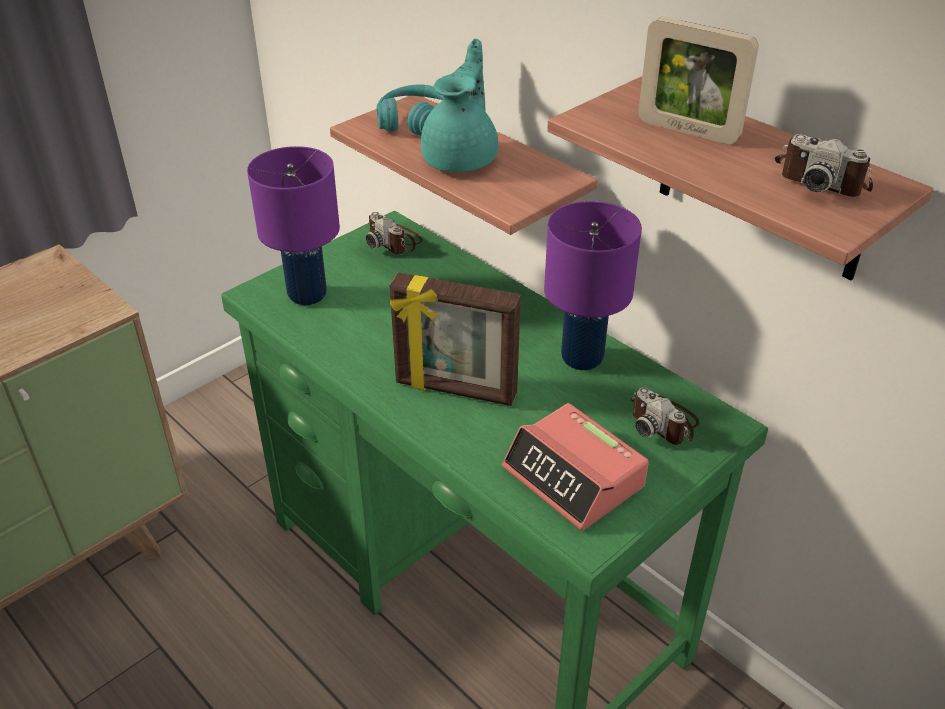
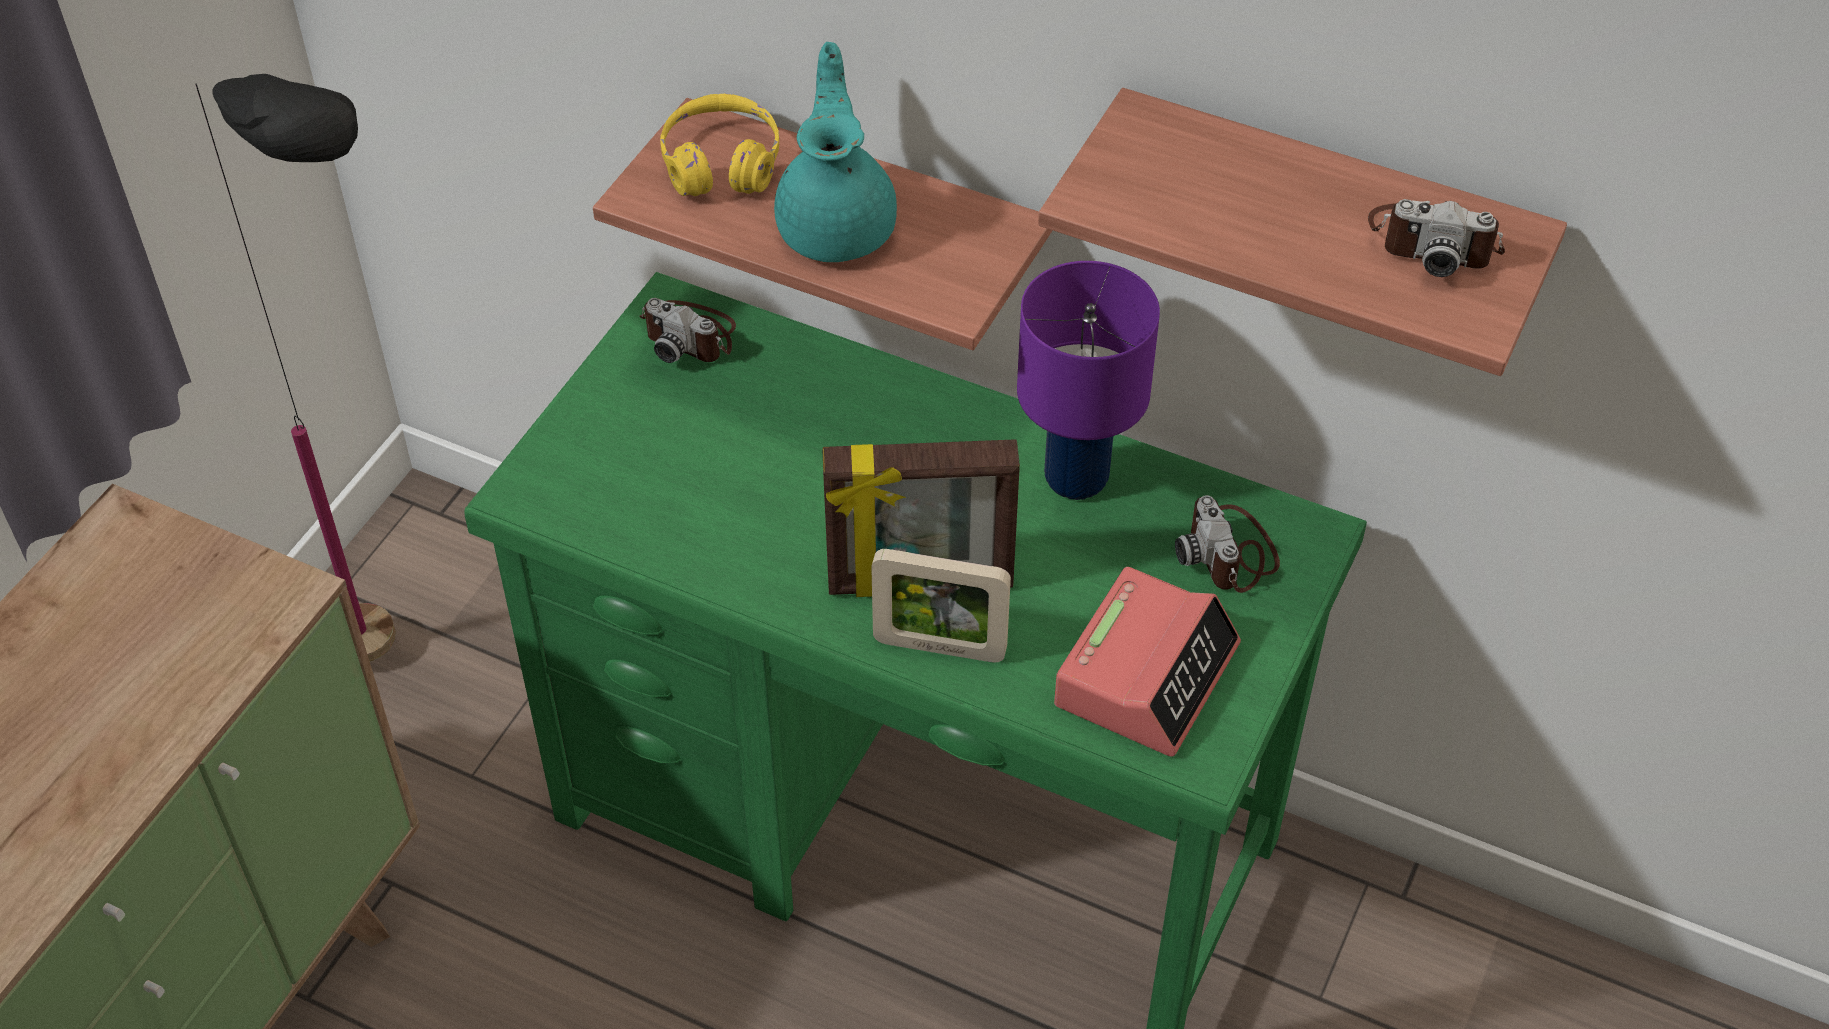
camera: 20 degrees left, 10 degrees up
purple table lamp [247,146,340,305] -> none
turquoise headphones [377,84,444,136] -> yellow headphones [660,94,779,196]
alarm clock [502,403,649,531] -> alarm clock turned 90 degrees counterclockwise [1054,567,1241,757]
camera [630,387,700,445] -> camera turned 45 degrees clockwise [1175,495,1280,593]
picture frame [638,17,758,144] -> picture frame moved to [871,549,1011,663]
none -> black floor lamp [195,74,396,662]

